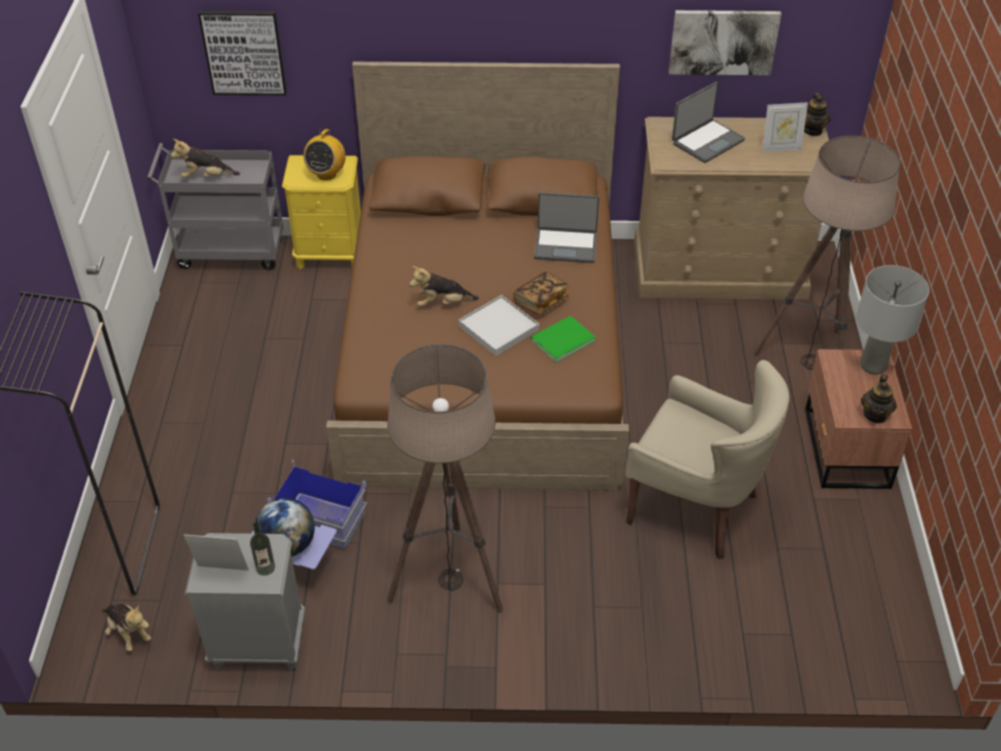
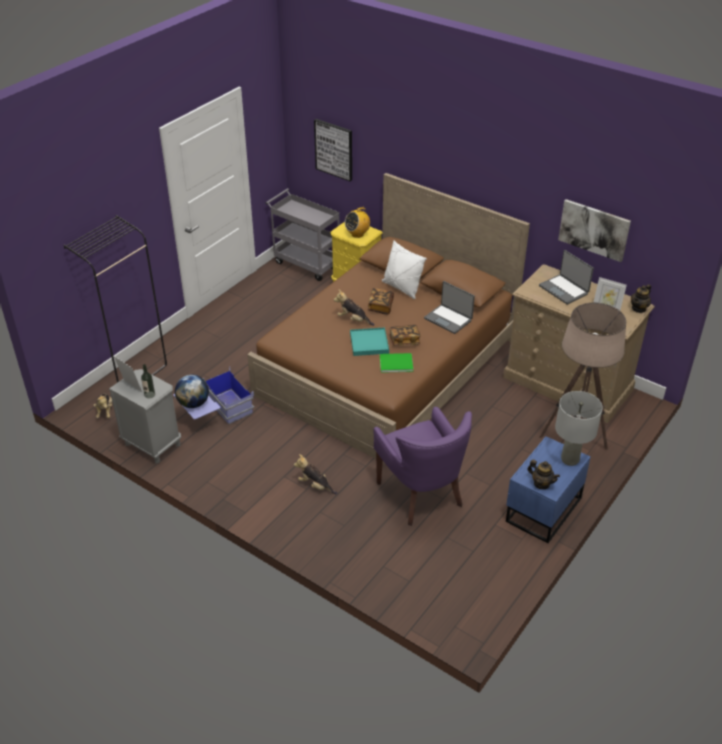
camera: 35 degrees right, 5 degrees down
plush toy [171,139,240,177] -> plush toy moved to [294,454,337,494]
floor lamp [387,344,503,613] -> none
white tray [459,295,539,356] -> turquoise tray [350,327,389,356]
beige armchair [625,360,789,559] -> purple armchair [373,407,472,526]
laptop [672,82,745,163] -> laptop turned 60 degrees clockwise [539,250,594,305]
brown nightstand [805,349,912,489] -> blue nightstand [506,436,591,543]
teapot [861,374,897,423] -> teapot turned 105 degrees counterclockwise [527,460,560,489]
none -> book [368,288,394,314]
none -> white pillow [382,240,427,299]

